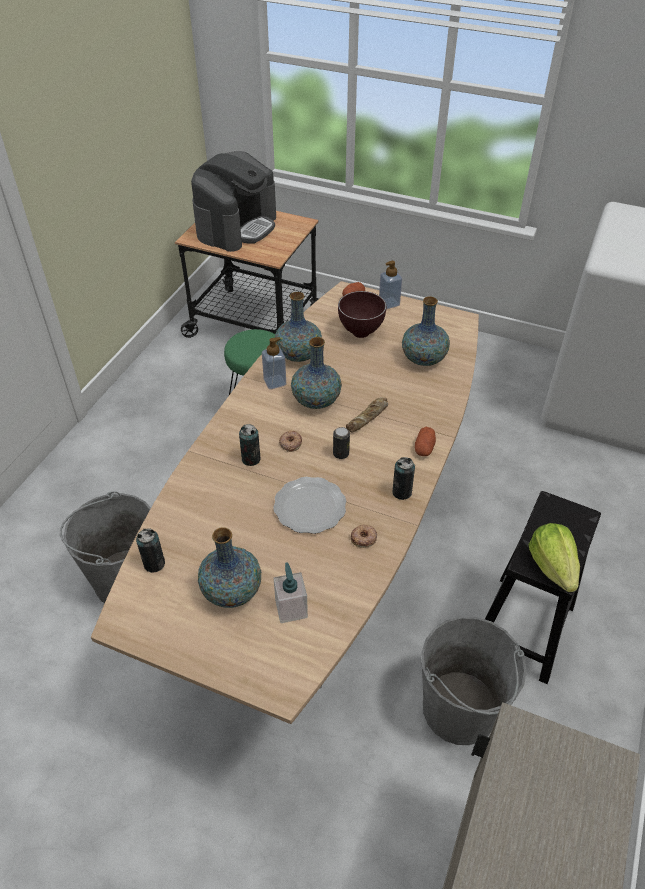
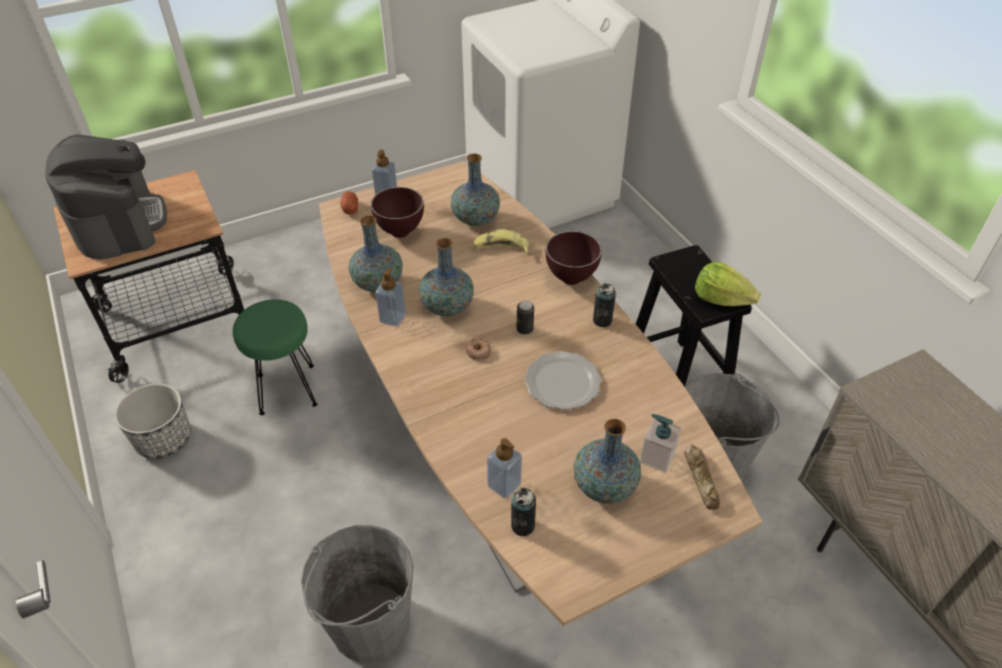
camera: 50 degrees left, 0 degrees up
can [239,424,261,466] -> none
bread [346,397,388,433] -> bread moved to [684,444,720,510]
donut [351,525,377,548] -> none
potato [415,427,436,456] -> brown bowl [546,231,602,285]
none -> planter [115,383,191,459]
none -> banana [473,229,530,255]
none -> soap dispenser [487,438,522,498]

